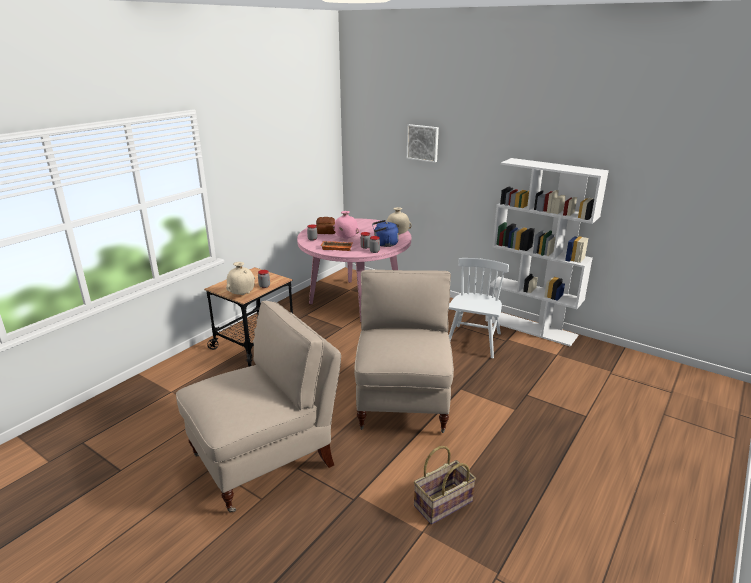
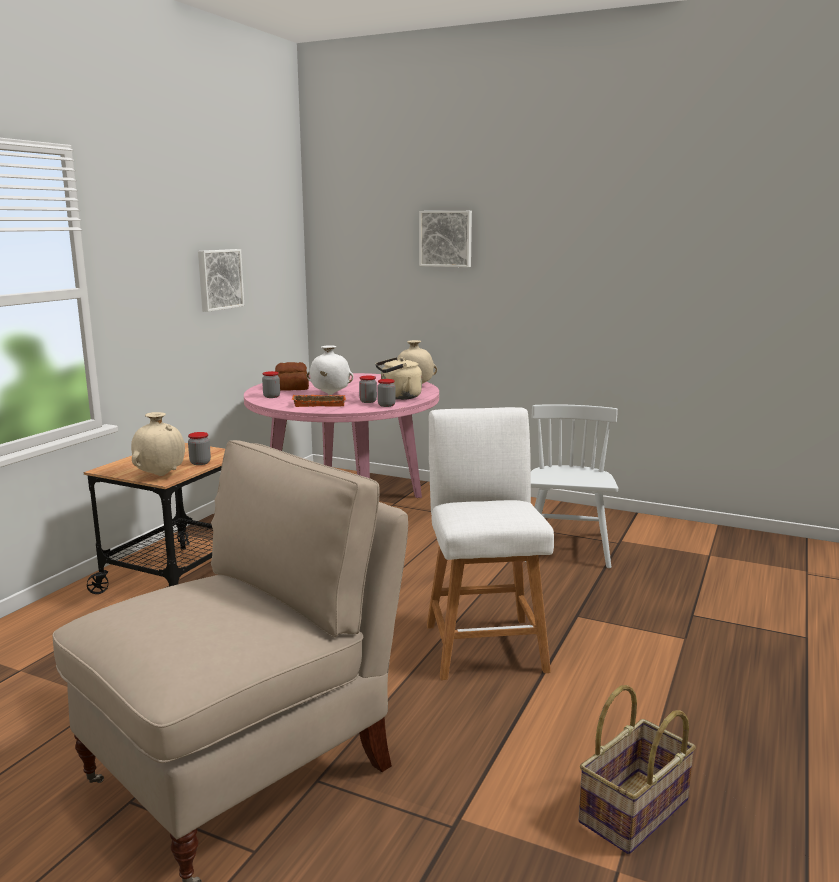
camera: 10 degrees left, 10 degrees down
pink vase [333,211,360,239] -> white vase [307,345,354,395]
beige chair [354,270,454,433] -> white stool [427,407,554,680]
blue kettle [372,220,399,247] -> beige kettle [375,357,422,400]
white bookcase [485,158,609,346] -> none
none -> picture [198,249,244,312]

